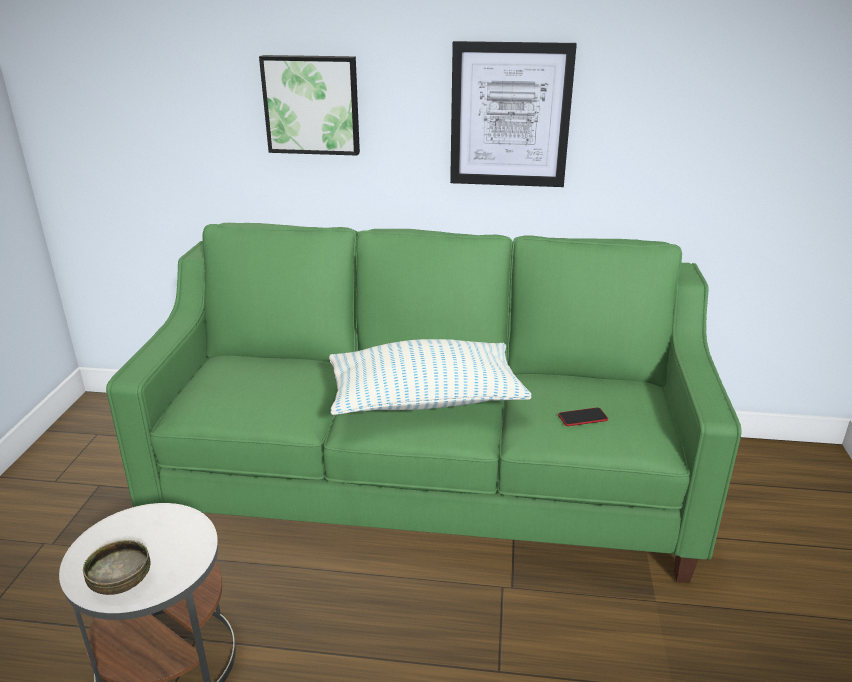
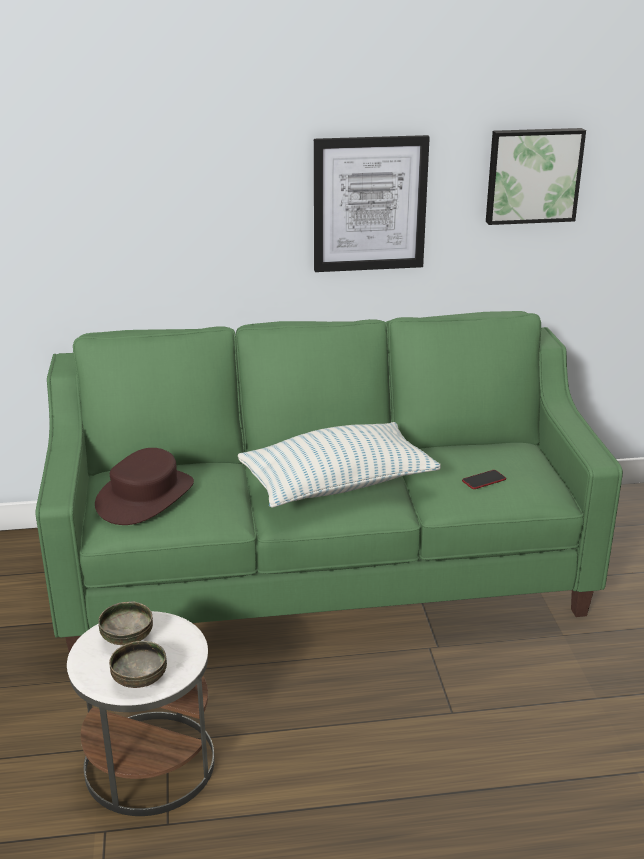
camera: 15 degrees left, 0 degrees up
picture [259,55,360,156] -> picture moved to [486,128,586,225]
none -> brown hat [95,448,194,525]
none -> bowl [98,601,153,645]

